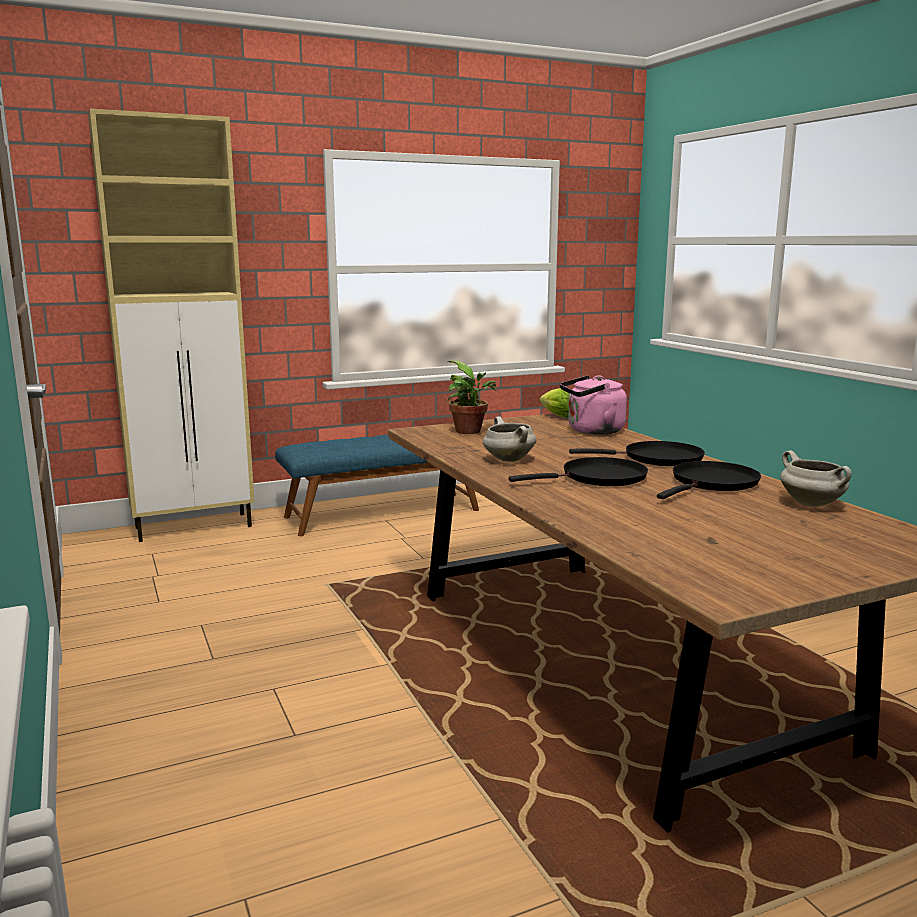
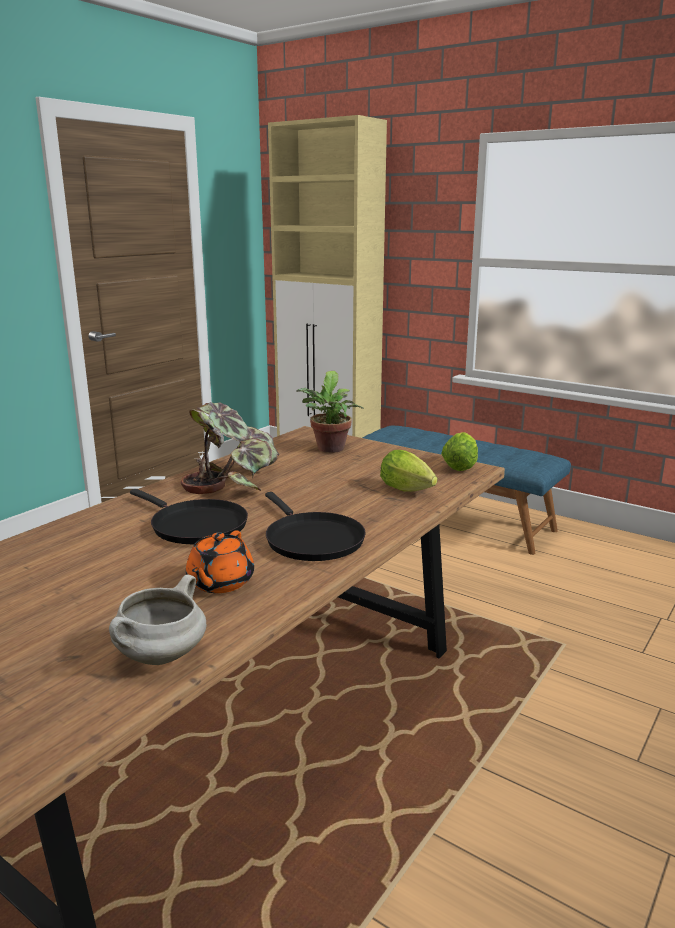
camera: 60 degrees right, 5 degrees up
white cooking pot [483,416,536,462] -> potted plant [181,402,279,494]
pink kettle [560,375,627,435] -> lettuce [380,450,438,492]
black frying pan [657,461,761,499] -> orange teapot [186,530,254,593]

